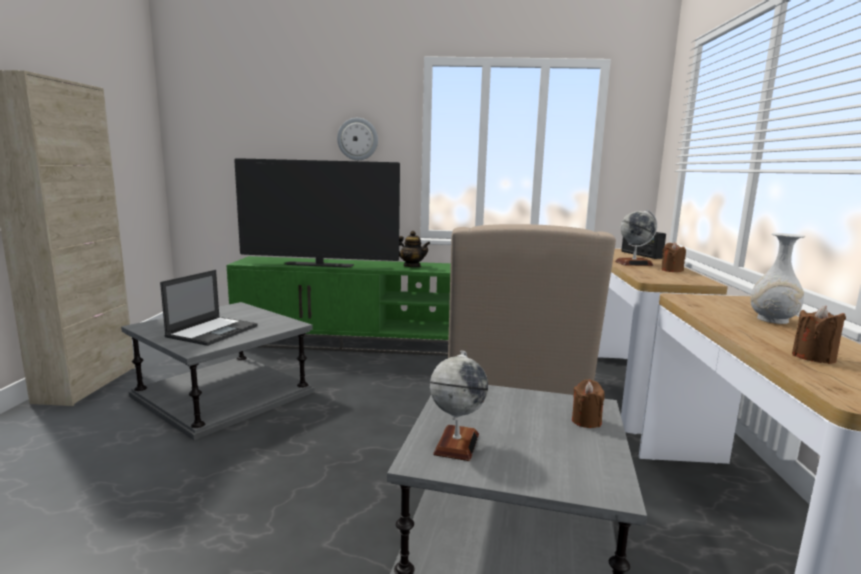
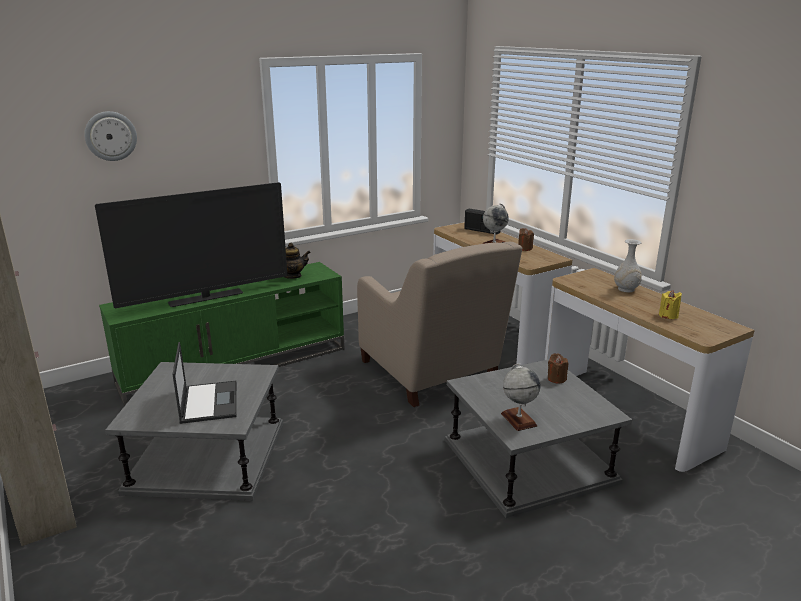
camera: 35 degrees left, 10 degrees up
wall clock [337,118,378,160] -> wall clock moved to [84,111,137,161]
brown candle [792,306,846,364] -> yellow candle [659,290,682,319]

